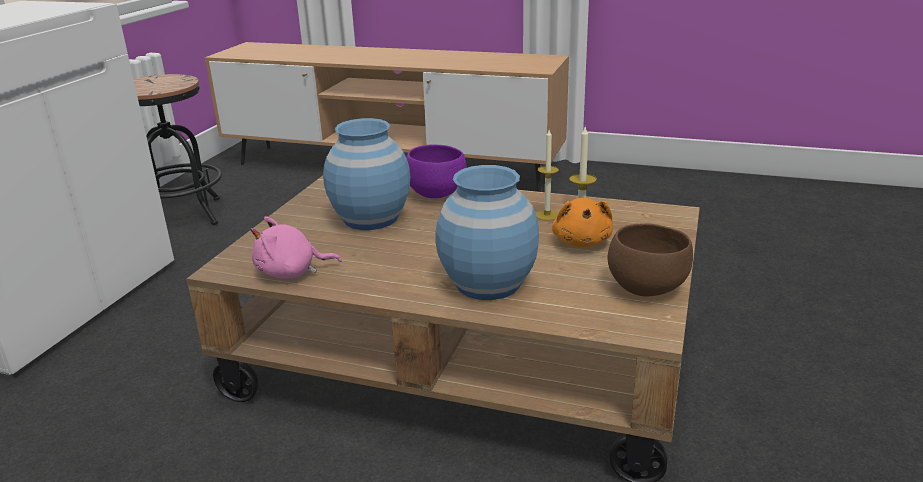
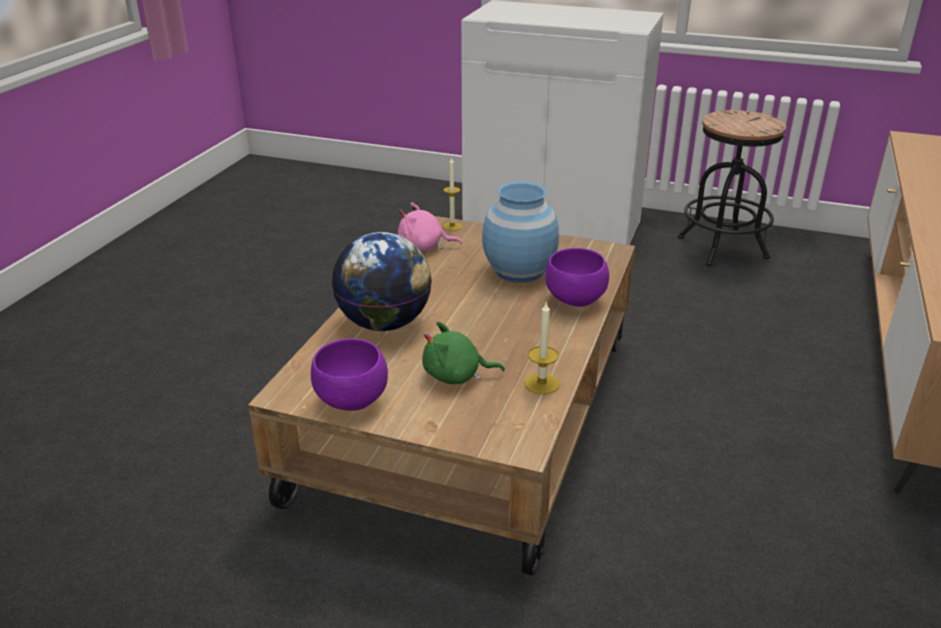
camera: 90 degrees right, 5 degrees up
pink plush toy [250,217,341,279] -> pink plush toy turned 75 degrees counterclockwise [398,202,462,251]
blue vase [436,165,539,300] -> globe [332,232,432,331]
candle [536,130,559,220] -> candle moved to [443,157,462,231]
orange plush toy [552,198,613,247] -> green plush toy [422,321,505,384]
brown bowl [608,223,693,297] -> purple bowl [311,338,388,411]

